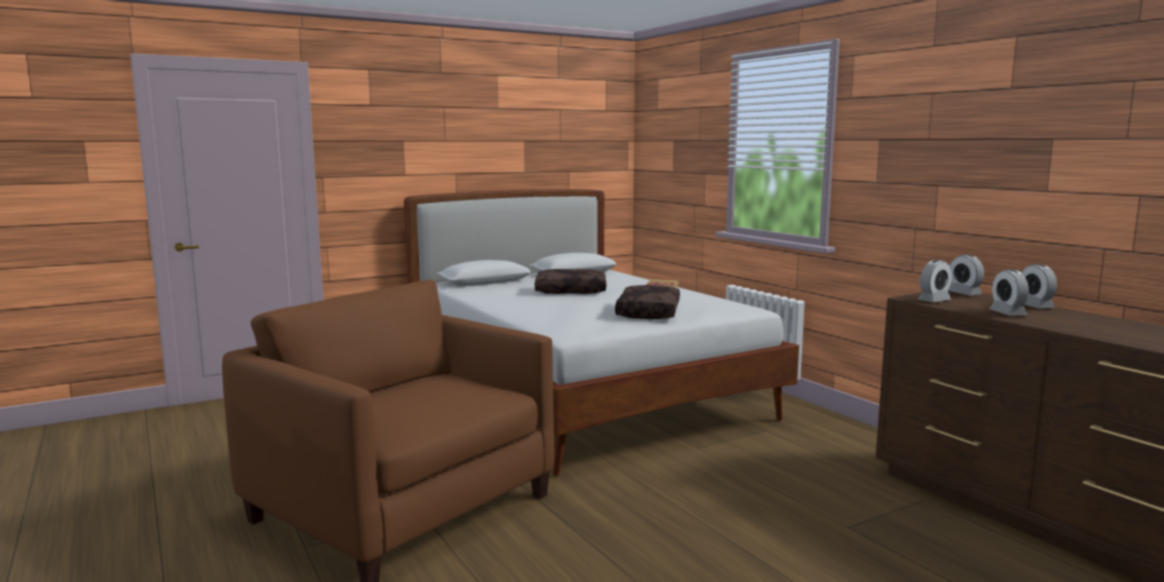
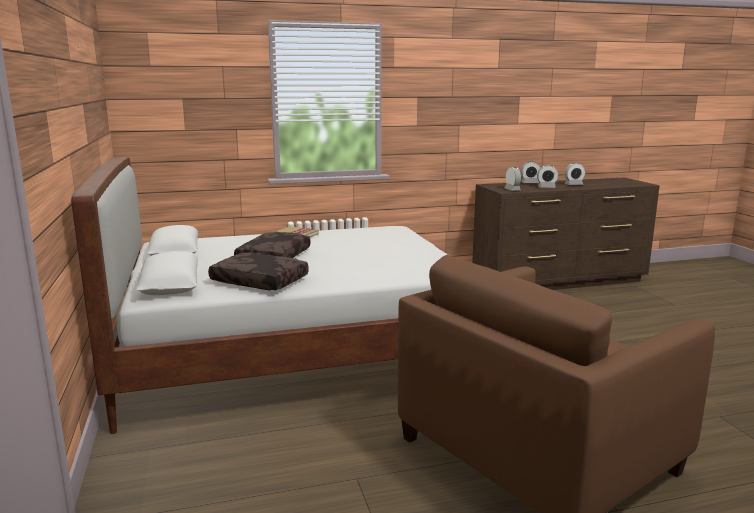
camera: 75 degrees left, 5 degrees up
brown pillow [615,285,680,319] -> brown pillow moved to [208,252,309,291]
alarm clock [948,255,984,295] -> alarm clock moved to [564,163,585,185]

